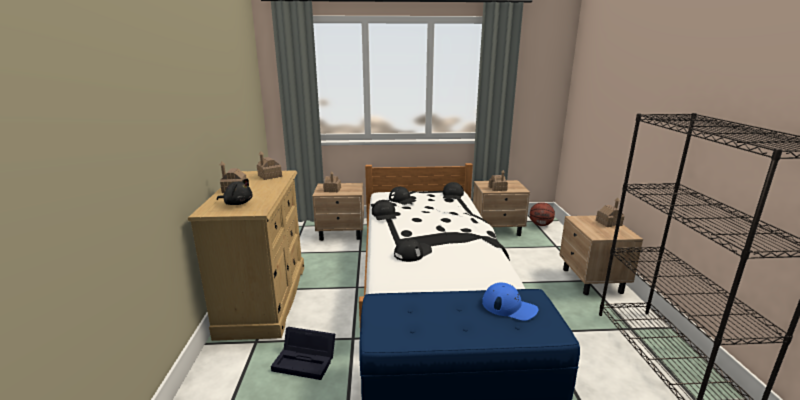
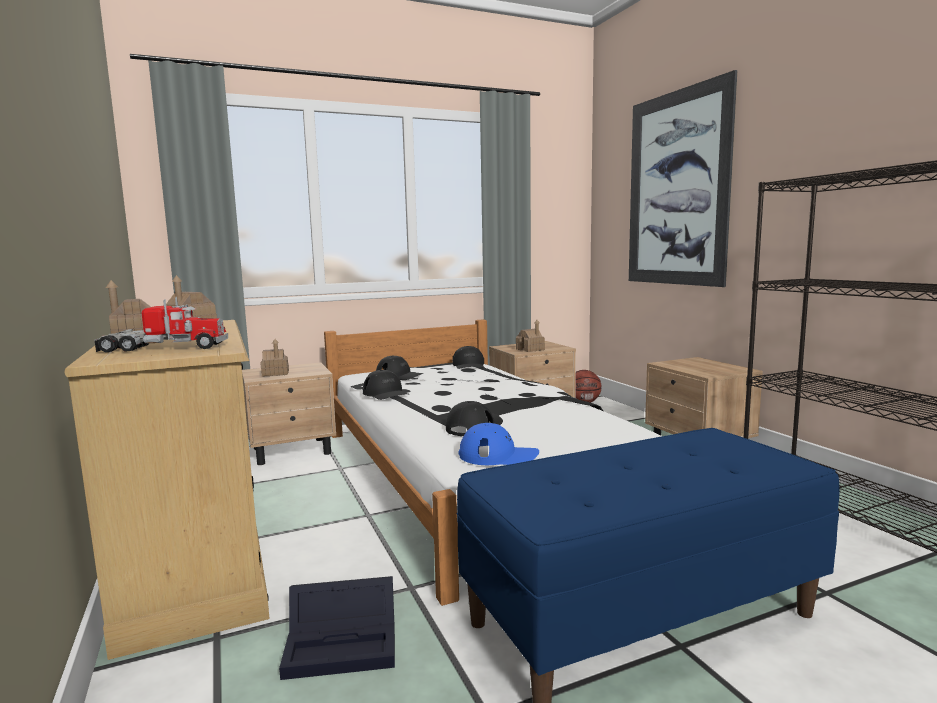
camera: 20 degrees left, 10 degrees down
black plush toy [217,179,253,205] -> toy truck [94,297,228,352]
blue cap [482,282,538,321] -> blue cap moved to [459,423,539,465]
toy house [596,198,624,227] -> none
none -> picture [629,70,737,287]

